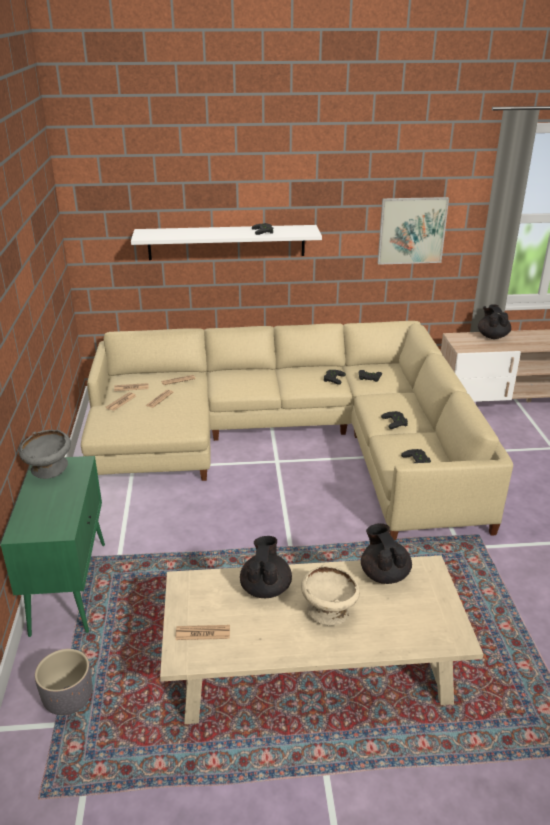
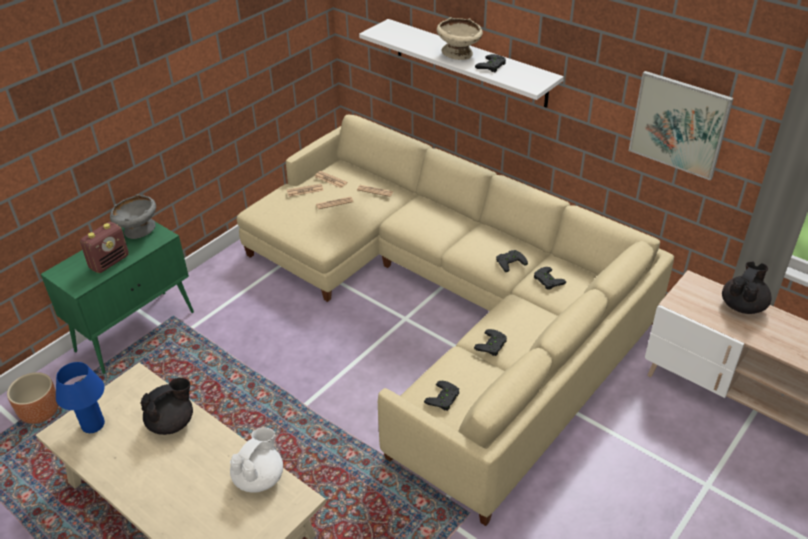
camera: 45 degrees right, 10 degrees up
grey planter [35,649,92,715] -> brown planter [7,372,59,424]
newspaper [175,625,230,640] -> blue table lamp [56,362,105,433]
beige bowl [301,565,360,626] -> beige bowl moved to [437,18,483,60]
black teapot [361,523,412,584] -> white teapot [230,428,283,493]
none -> radio [80,222,129,273]

